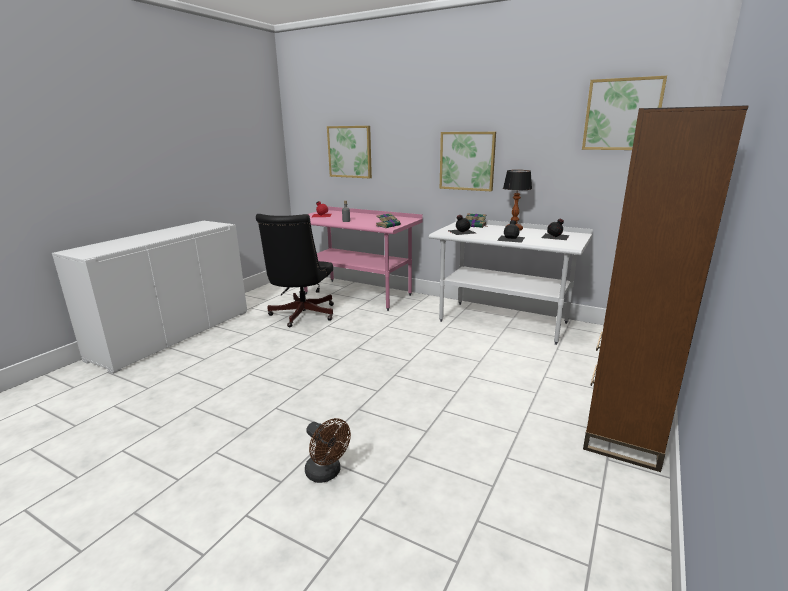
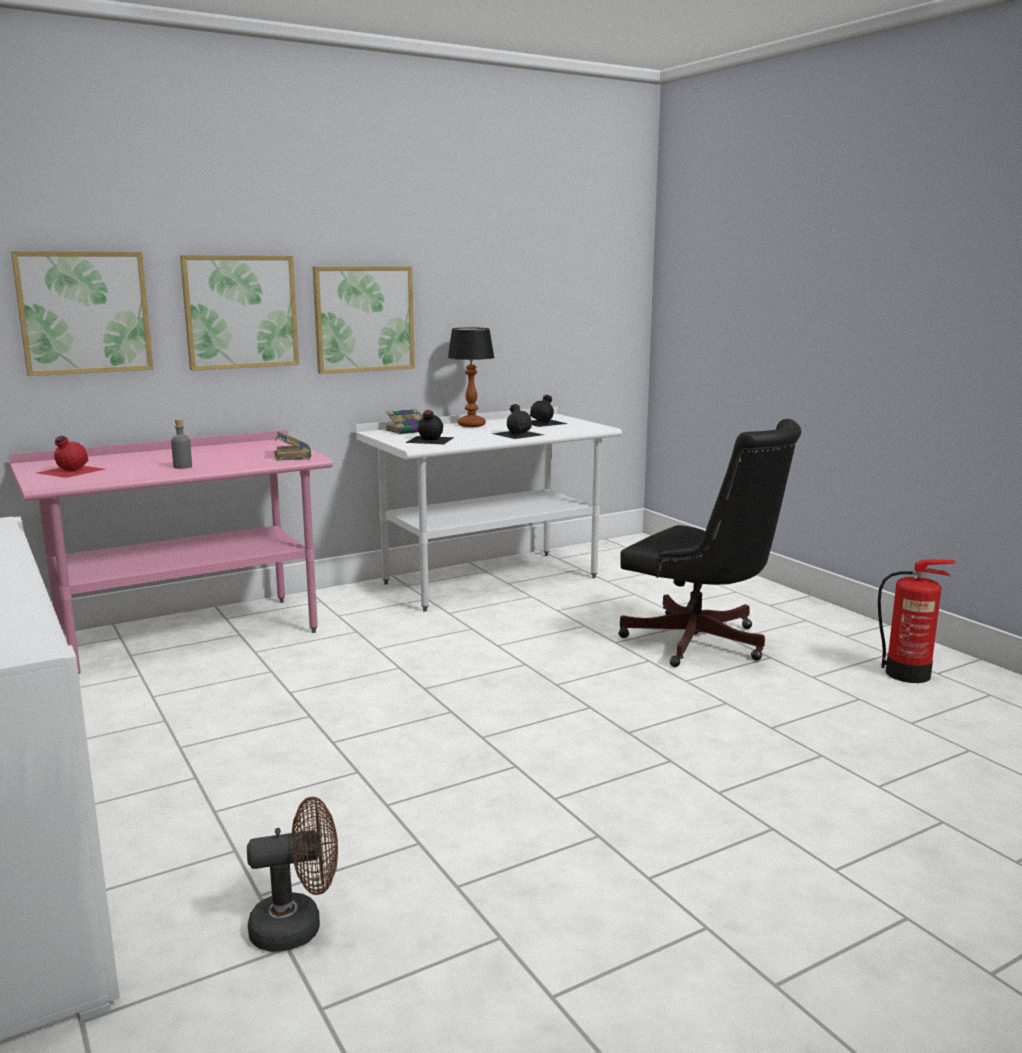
camera: 60 degrees left, 5 degrees down
black office chair [256,214,334,328] -> black office chair moved to [618,419,801,667]
brown fan [305,418,351,483] -> brown fan moved to [247,797,338,952]
picture [582,76,667,150] -> picture moved to [180,255,299,371]
brown bookcase [583,105,749,472] -> none
none -> fire extinguisher [878,559,956,683]

